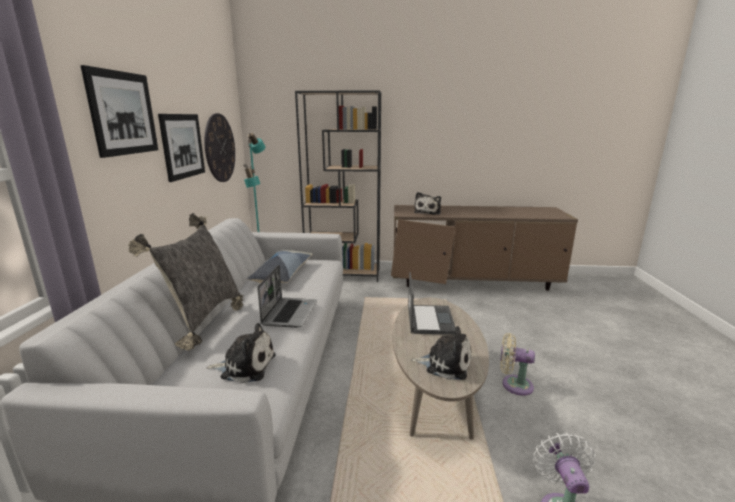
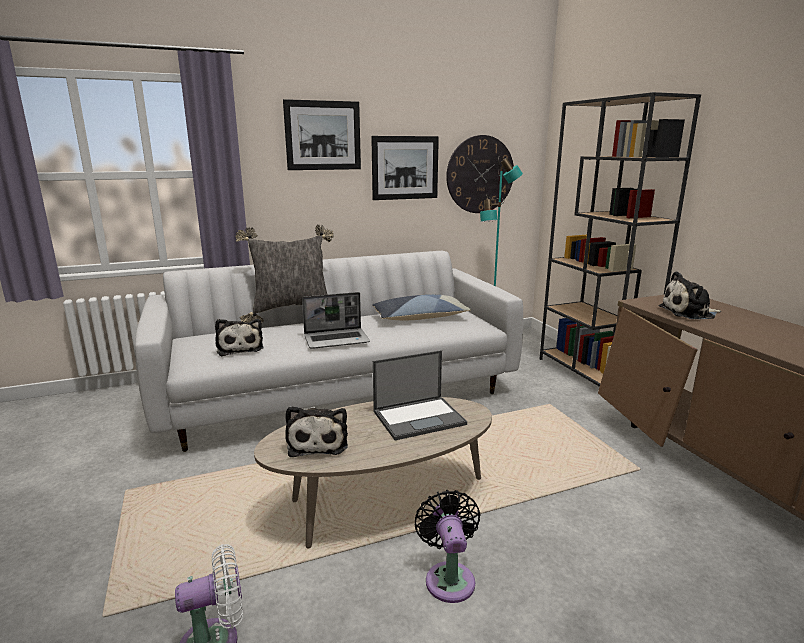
camera: 65 degrees right, 0 degrees up
beige fan [500,333,535,396] -> black fan [414,490,481,603]

